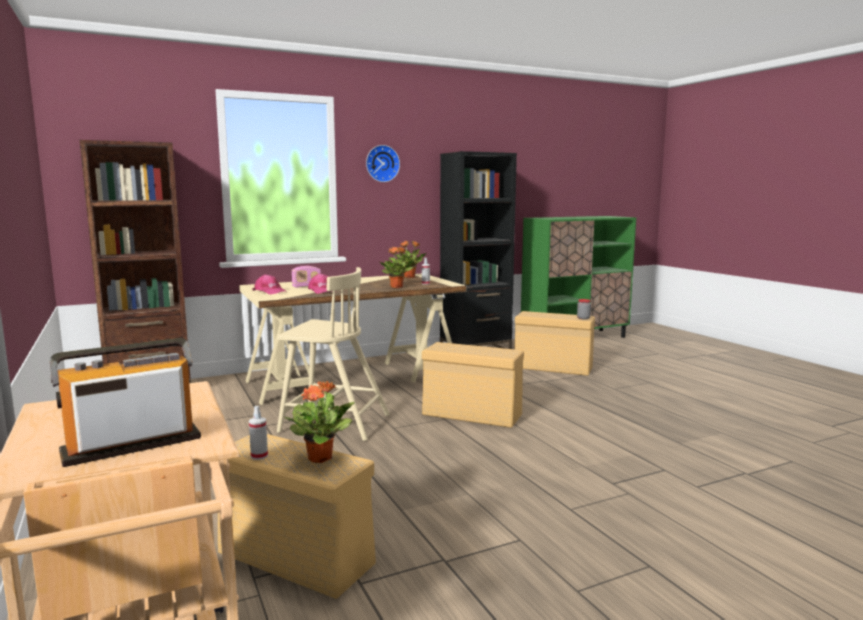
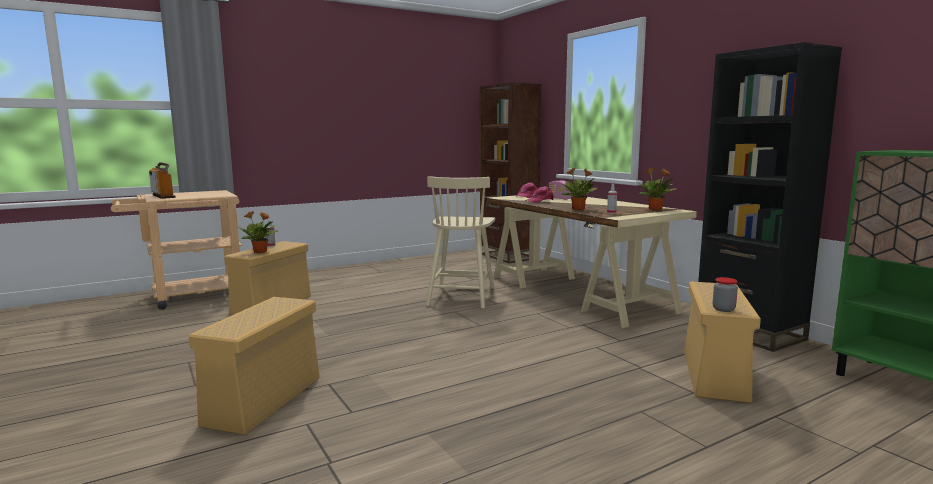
camera: 85 degrees right, 0 degrees up
wall clock [366,145,400,182] -> none
beige storage box [422,342,524,428] -> beige storage box moved to [189,297,320,435]

